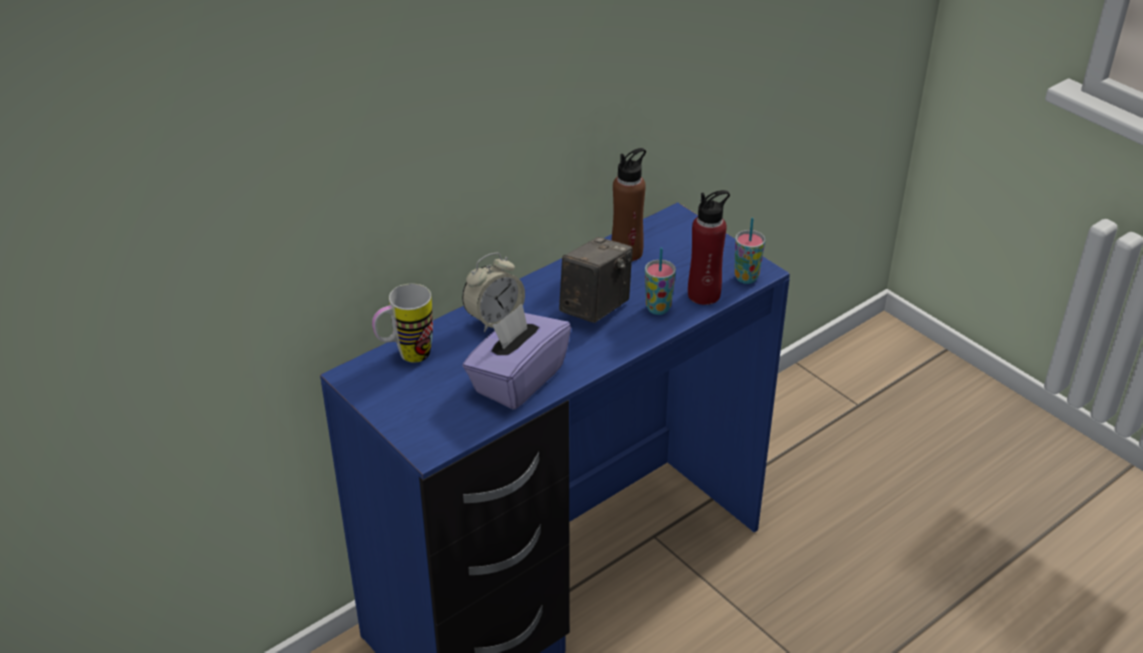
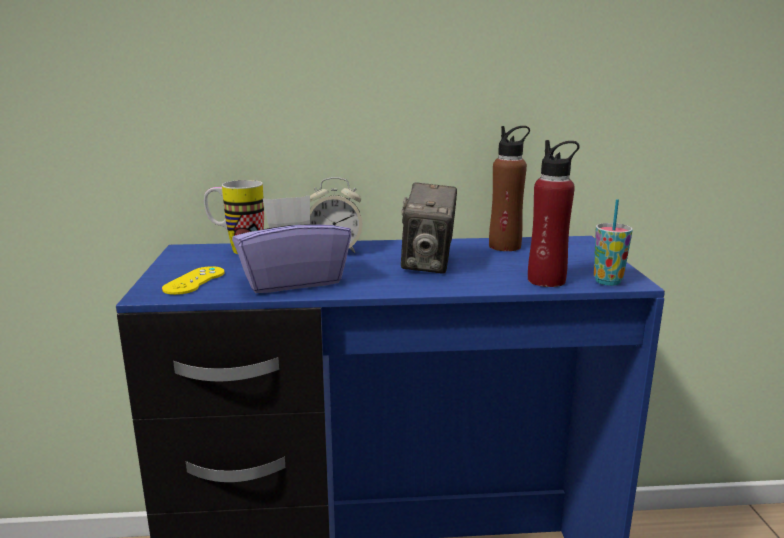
camera: 35 degrees right, 20 degrees down
camera [559,237,633,323] -> camera turned 120 degrees clockwise [401,182,457,274]
cup [645,248,676,315] -> none
none -> yellow game controller [162,266,225,295]

